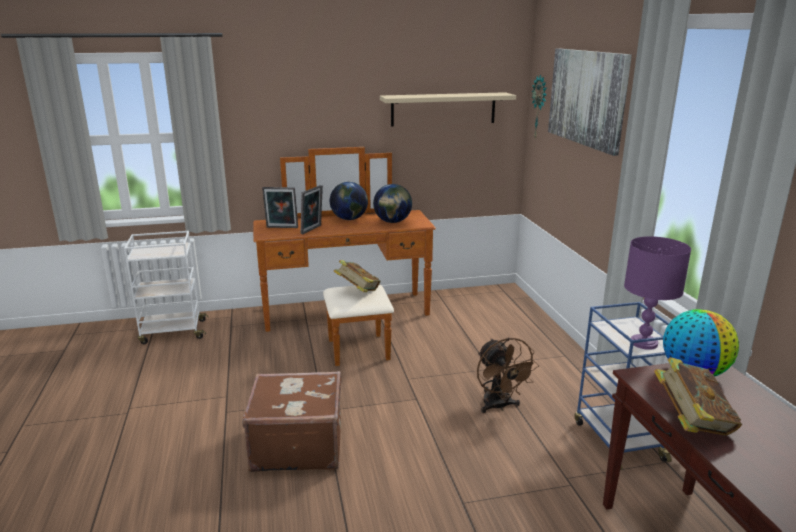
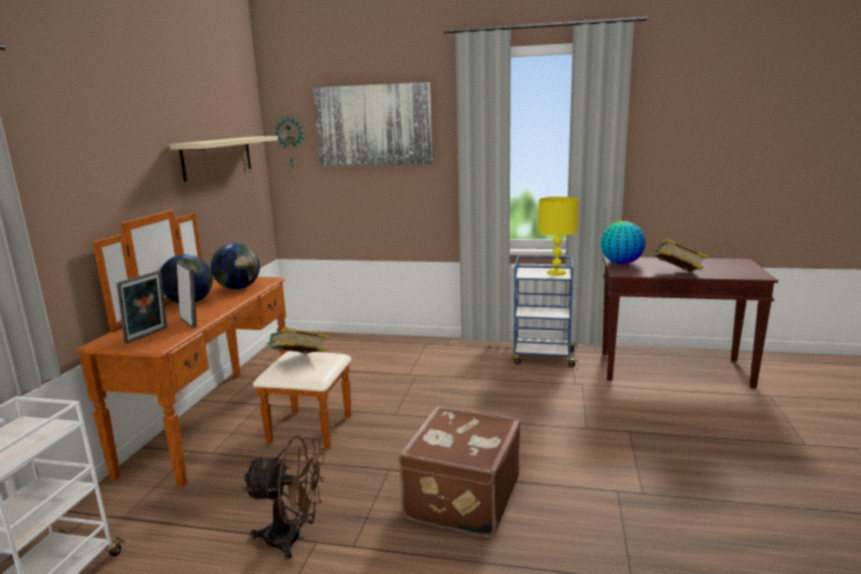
camera: 65 degrees left, 5 degrees down
brown fan [477,338,539,413] -> brown fan moved to [242,435,325,560]
purple table lamp [624,236,691,350] -> yellow table lamp [538,197,579,275]

